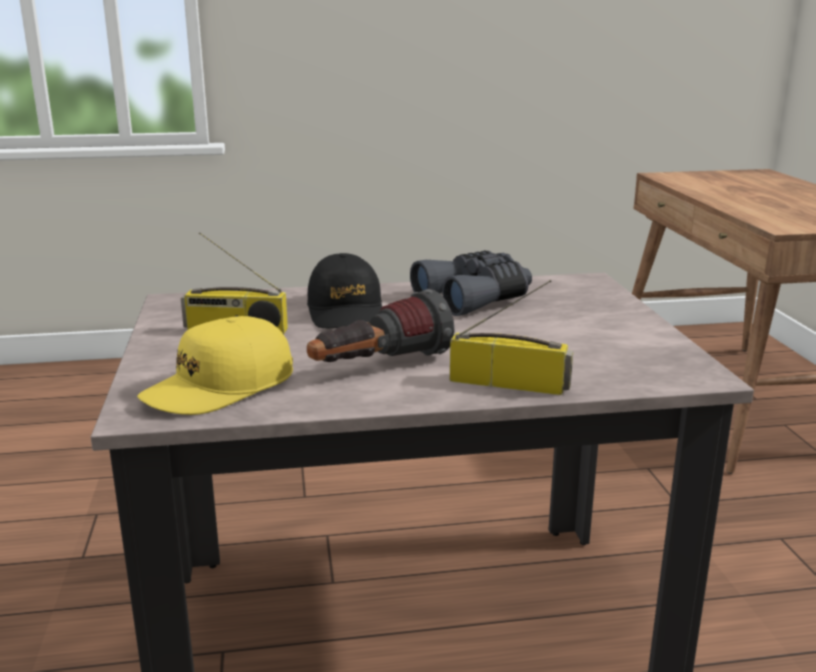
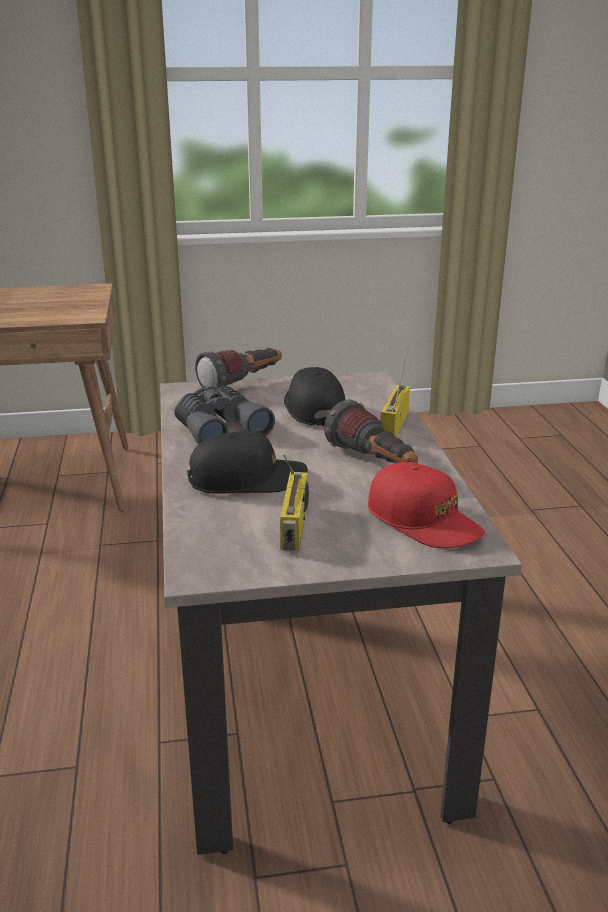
camera: 90 degrees left, 5 degrees up
yellow cap [137,316,293,415] -> red cap [368,462,485,548]
none -> flashlight [195,348,282,389]
none -> black cap [284,367,346,426]

